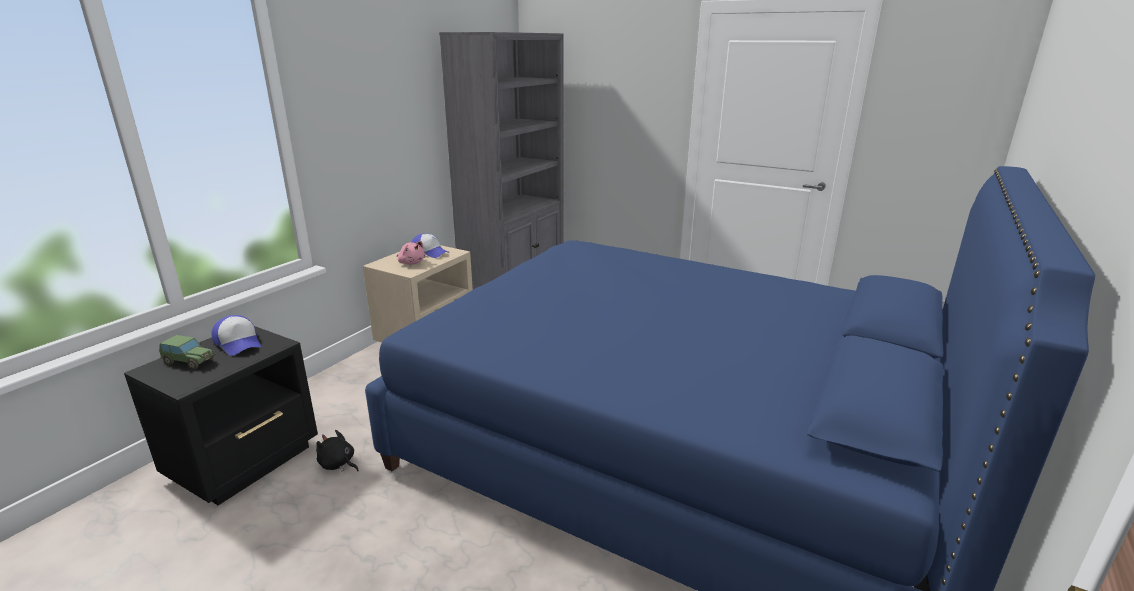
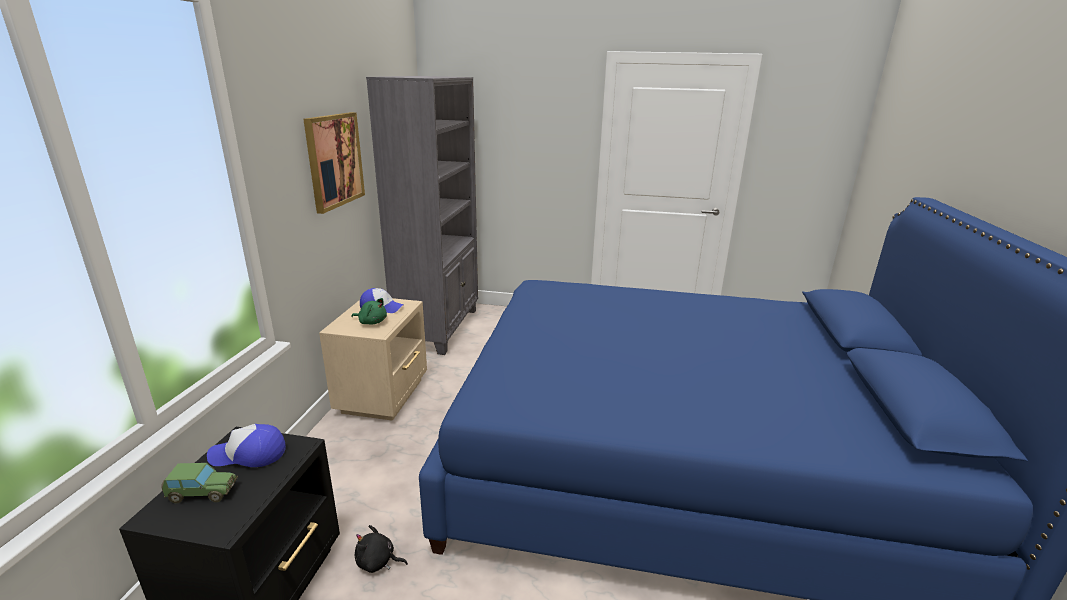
camera: 20 degrees left, 0 degrees up
cap [211,315,261,356] -> cap turned 150 degrees clockwise [207,424,286,467]
pink plush toy [397,241,425,265] -> green plush toy [351,298,387,324]
none -> picture [303,112,365,214]

